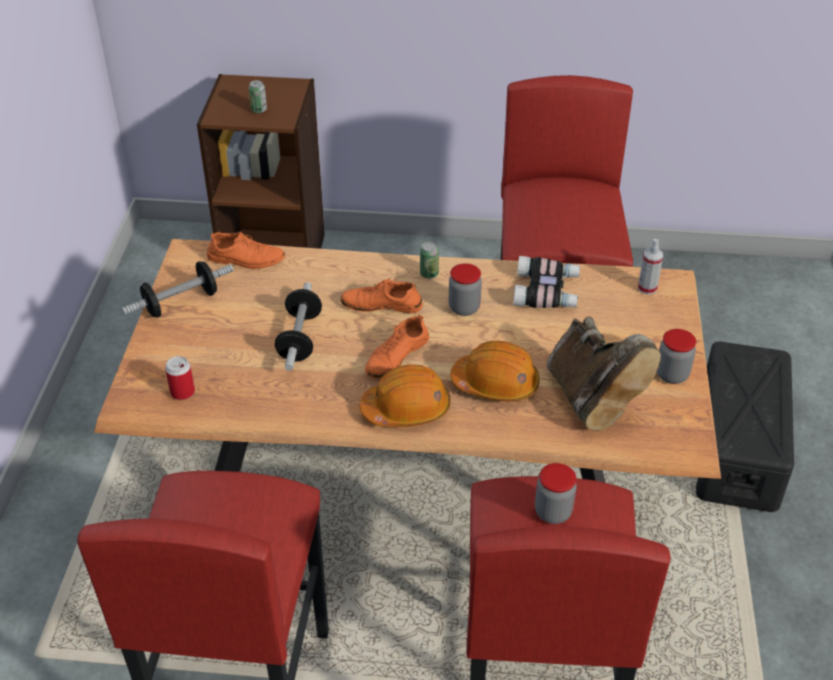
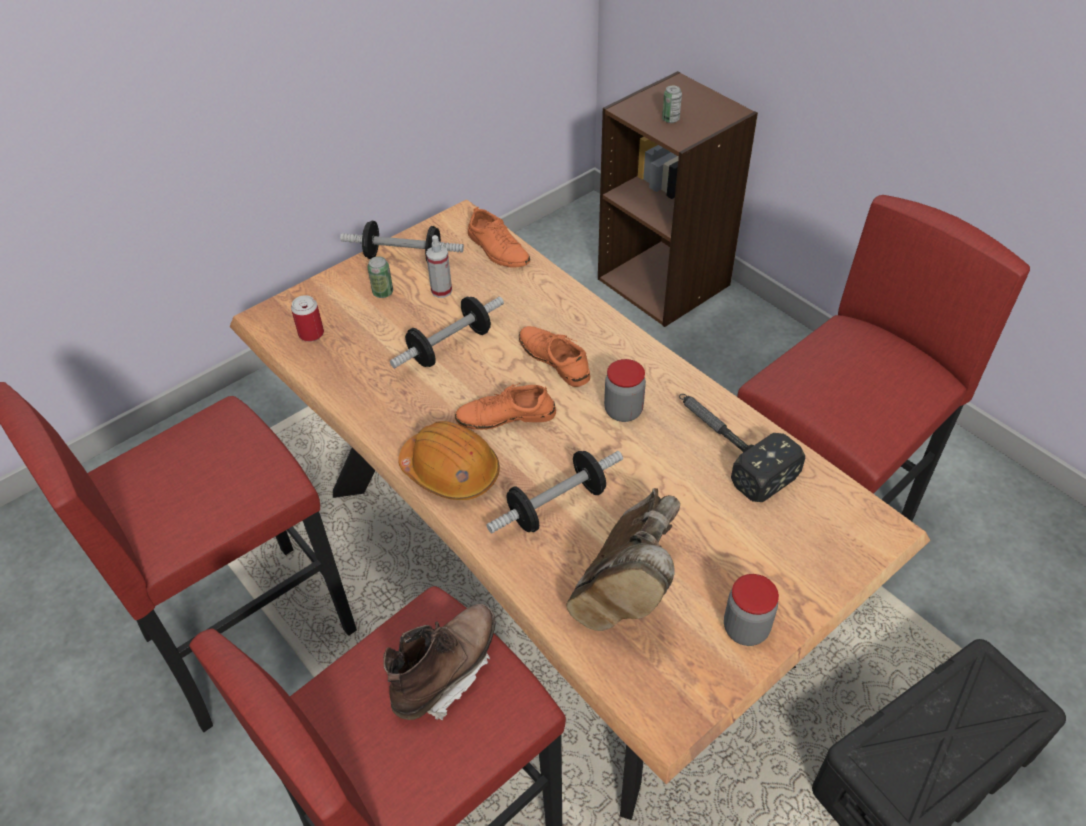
camera: 45 degrees right, 5 degrees up
can [420,242,439,279] -> can moved to [368,256,393,298]
orange hard hat [450,341,540,401] -> dumbbell [486,451,623,534]
binoculars [513,256,580,308] -> hammer [679,394,805,502]
jar [535,463,577,524] -> brown boot [383,604,496,721]
spray bottle [638,239,663,295] -> spray bottle moved to [426,235,452,298]

